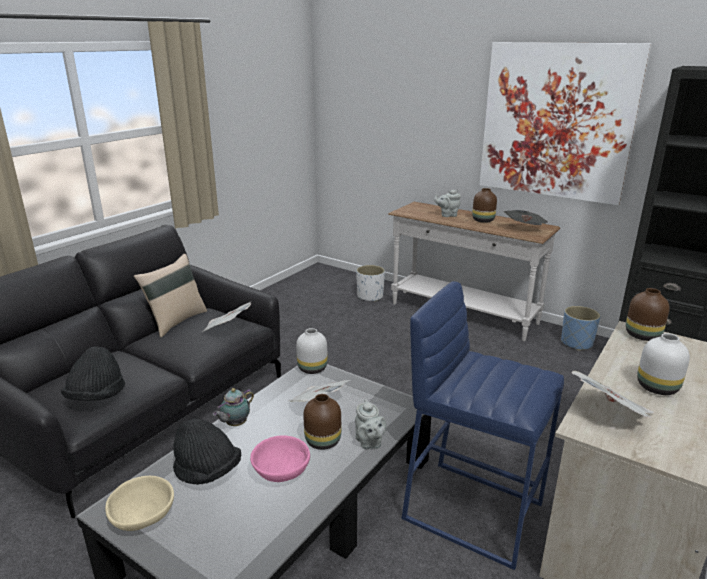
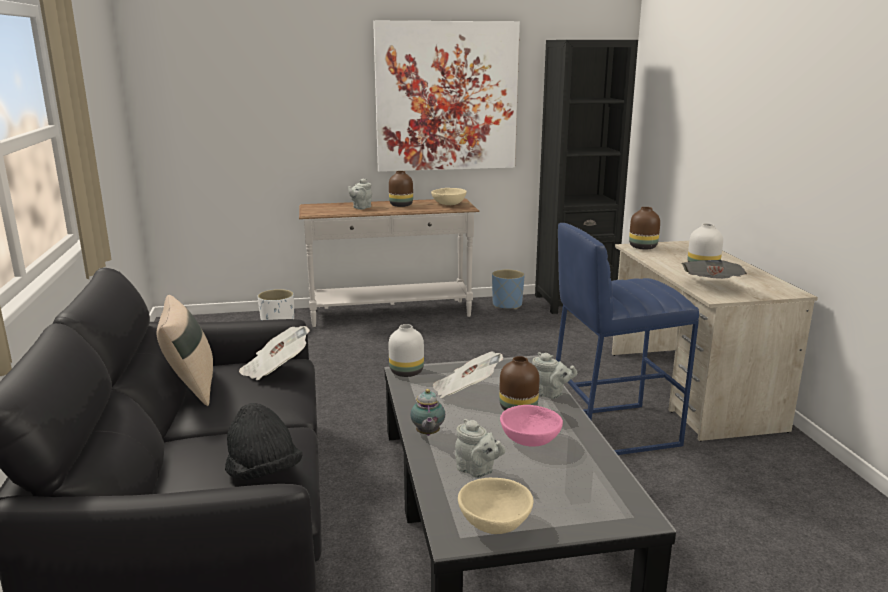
camera: 45 degrees left, 5 degrees down
black hat [173,419,241,485] -> grey teapot [455,419,506,478]
newspaper [503,210,548,225] -> beige bowl [431,188,467,205]

